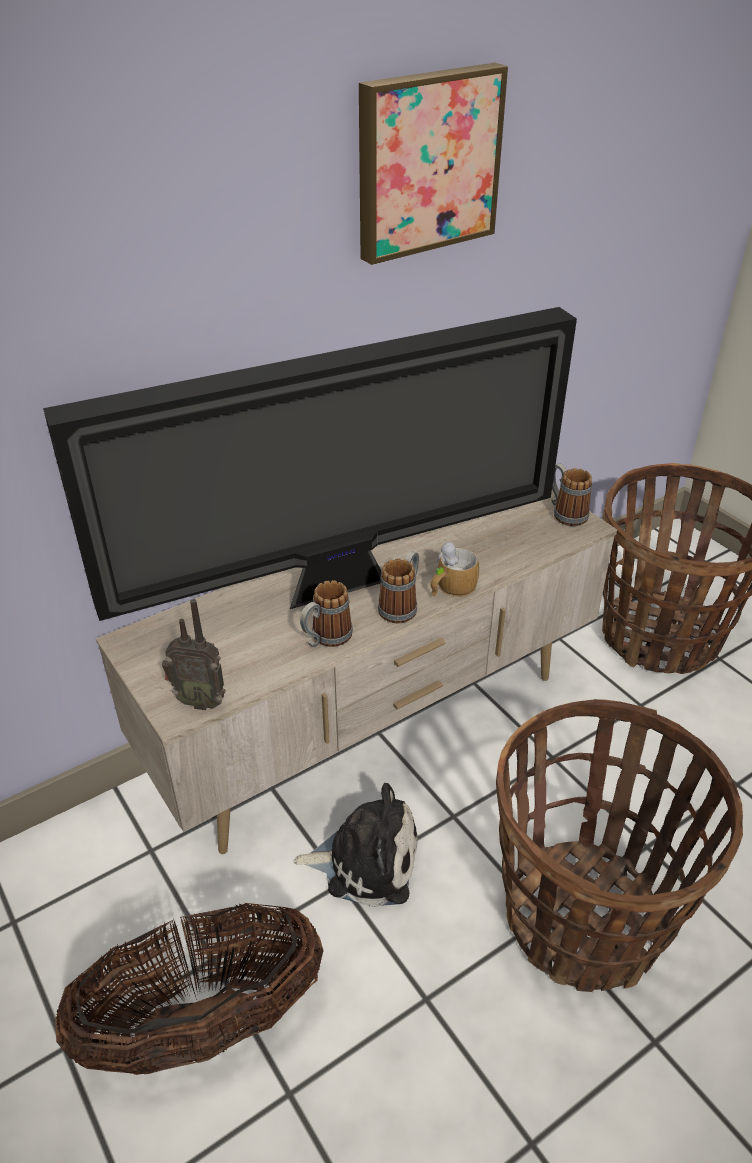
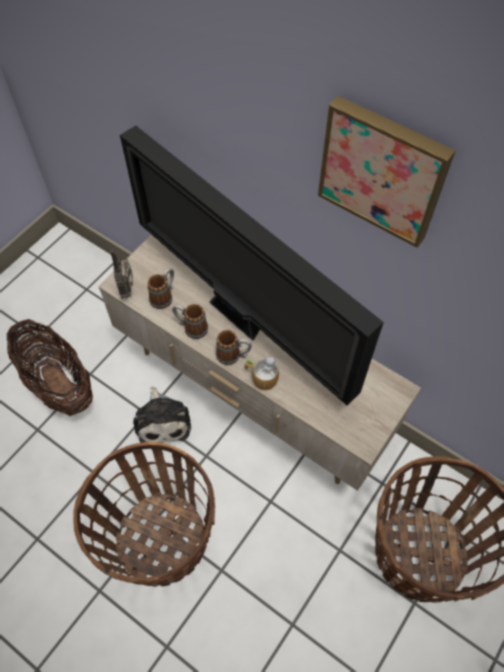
camera: 70 degrees right, 20 degrees up
mug [551,463,592,526] -> mug moved to [148,268,174,309]

